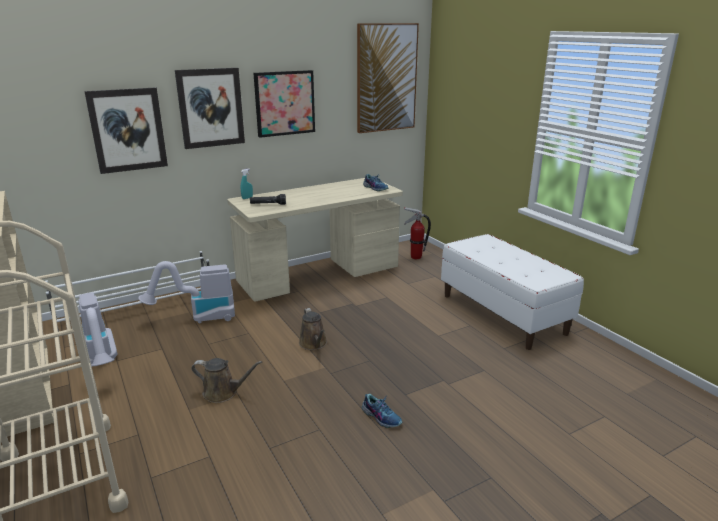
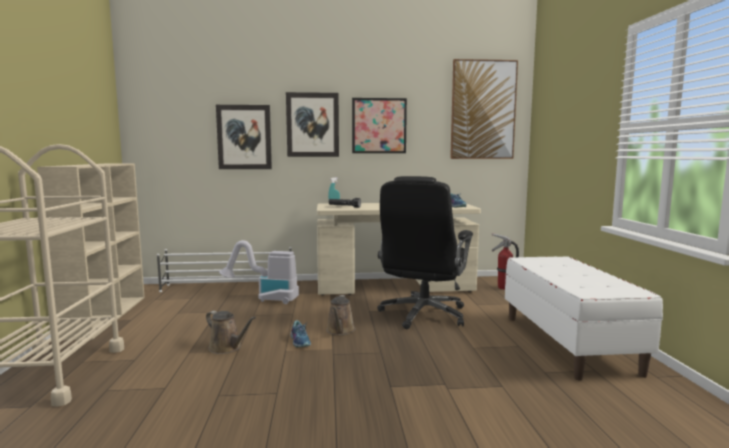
camera: 25 degrees right, 15 degrees down
vacuum cleaner [78,292,117,366] -> none
shoe [362,394,402,428] -> shoe moved to [291,320,311,347]
none -> black office chair [377,176,473,329]

